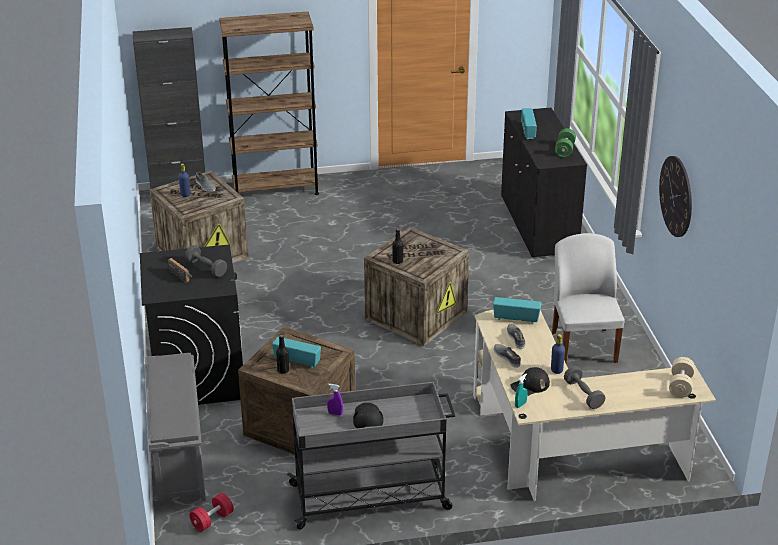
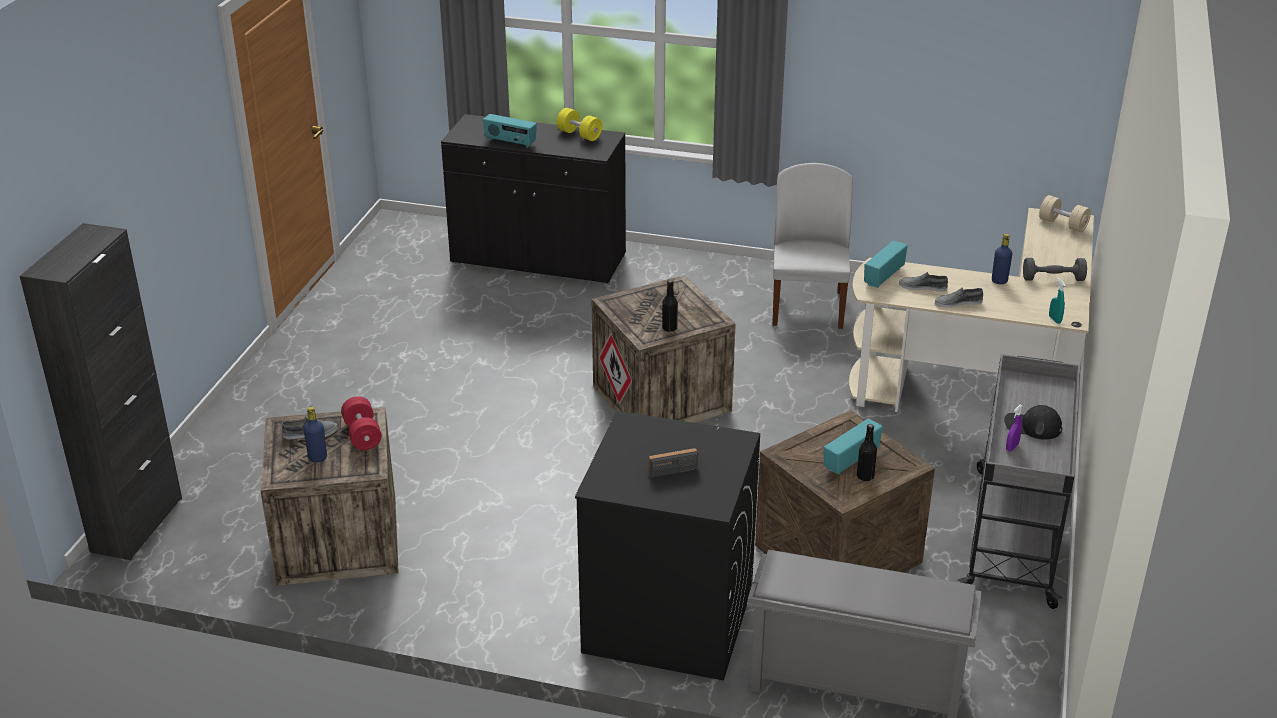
camera: 65 degrees left, 0 degrees up
grey dumbbell [185,245,227,277] -> none
red dumbbell [189,493,234,532] -> red dumbbell moved to [341,396,382,450]
brown bookcase [219,12,319,195] -> none
black cap [510,367,550,396] -> none
white chair [552,233,625,363] -> white chair turned 75 degrees clockwise [773,163,853,329]
green dumbbell [555,128,576,158] -> yellow dumbbell [557,108,602,141]
wall clock [659,156,692,237] -> none

